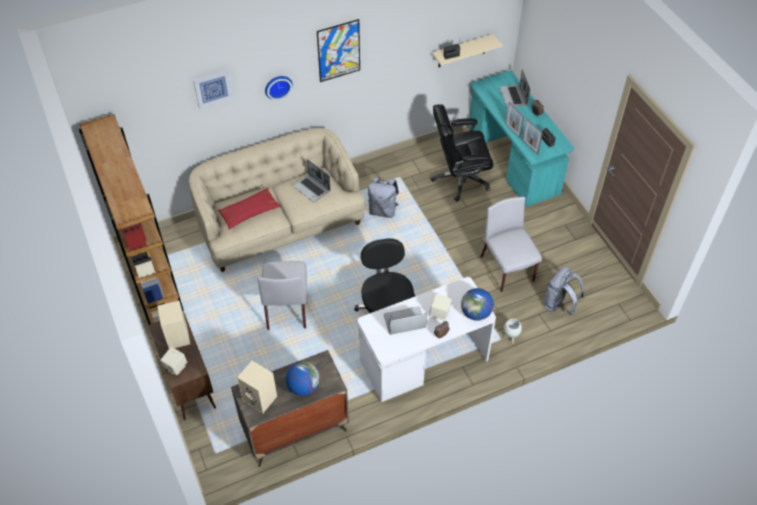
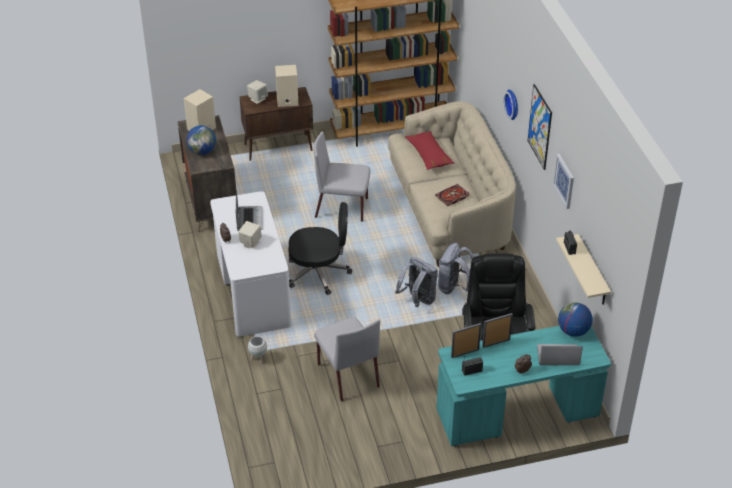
camera: 100 degrees right, 10 degrees down
picture [193,70,233,108] -> picture moved to [553,154,574,209]
laptop [293,159,331,202] -> book [435,184,469,206]
globe [461,288,494,321] -> globe moved to [558,302,593,337]
grey chair [480,197,542,292] -> grey chair turned 75 degrees clockwise [314,317,380,401]
grey backpack [544,267,584,315] -> grey backpack moved to [395,257,438,307]

